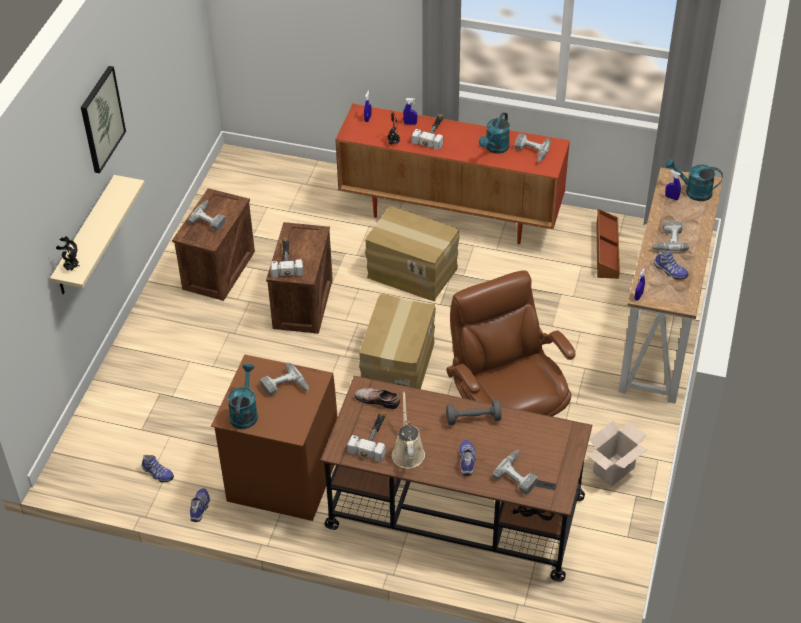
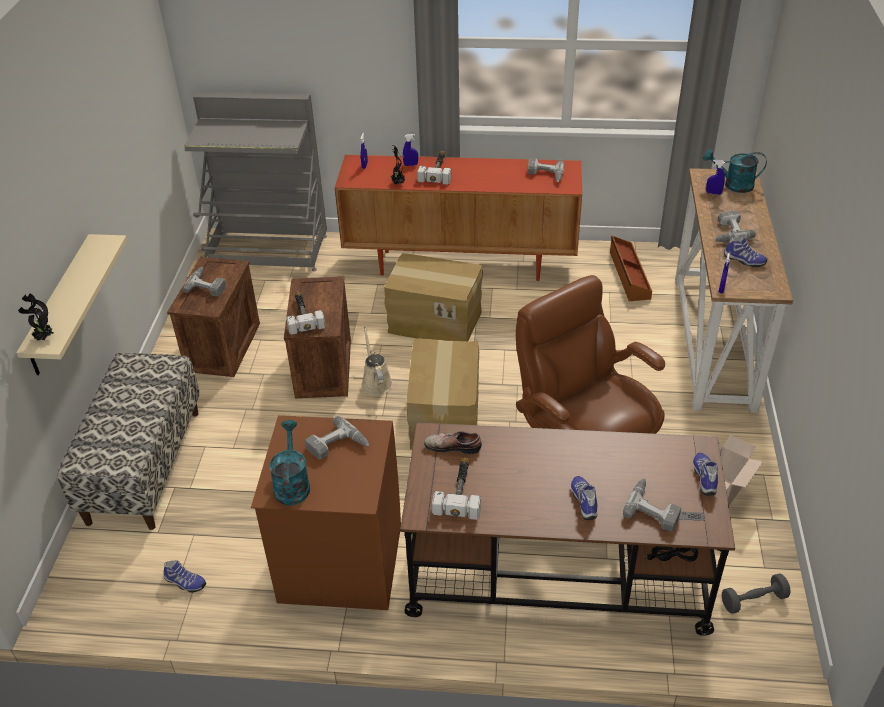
camera: 10 degrees left, 5 degrees down
picture [81,66,126,173] -> none
shoe [190,488,210,522] -> shoe moved to [693,453,718,496]
beige watering can [392,392,425,469] -> beige watering can moved to [362,327,393,396]
grey dumbbell [446,400,502,425] -> grey dumbbell moved to [722,574,791,614]
turquoise watering can [479,112,510,154] -> none
none -> bench [57,353,200,530]
none -> grey shoe rack [184,92,327,272]

